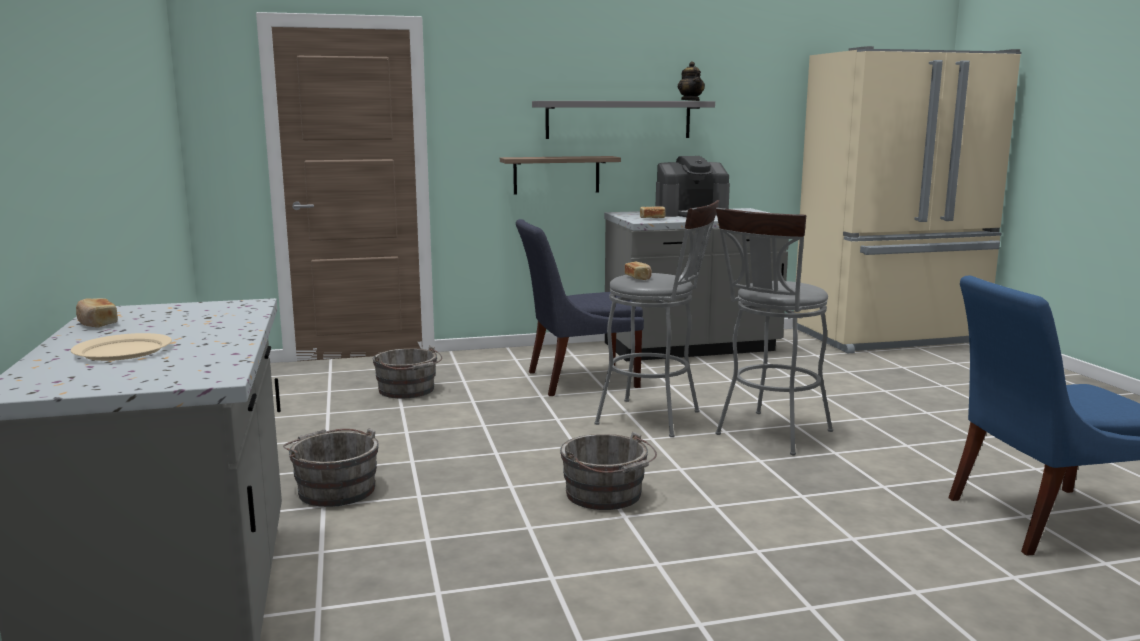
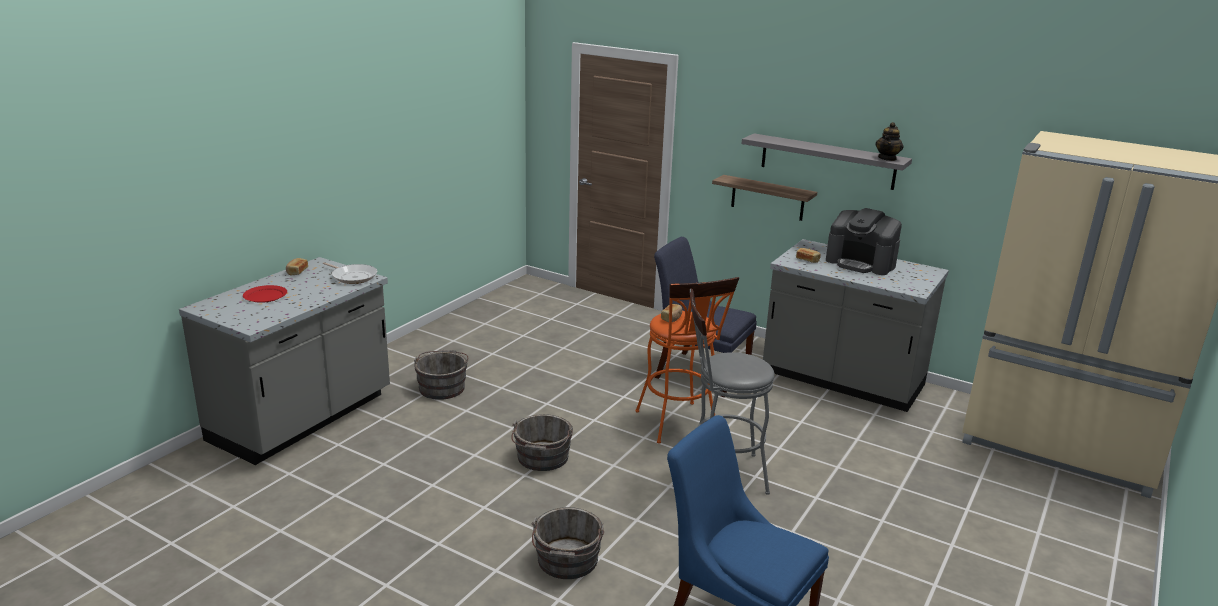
camera: 45 degrees right, 10 degrees up
beige plate [71,333,172,361] -> red plate [243,285,287,303]
grey bucket [373,346,442,398] -> grey bucket moved to [532,507,604,579]
grey stool [594,200,720,437] -> orange stool [635,277,739,443]
none -> frying pan [323,262,377,284]

